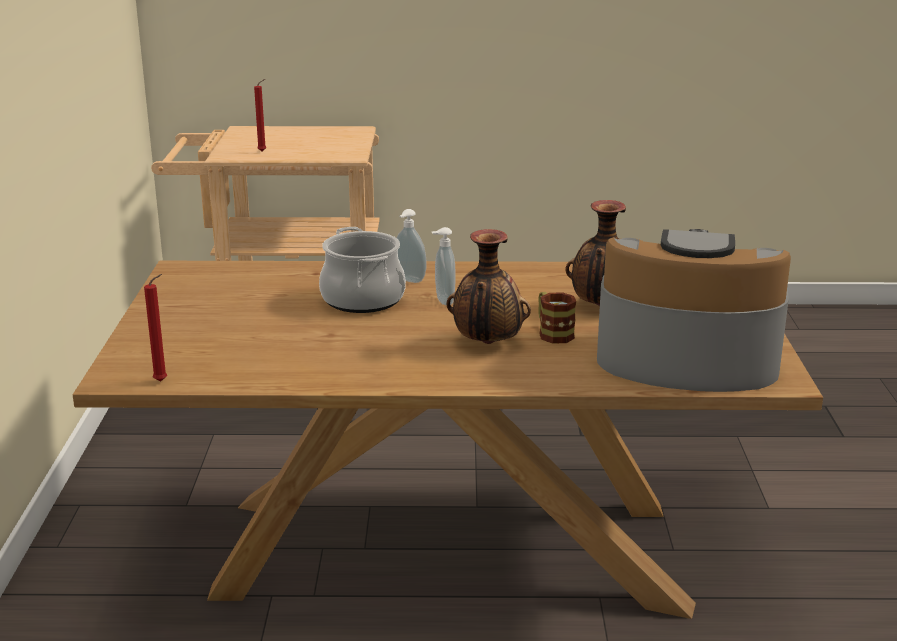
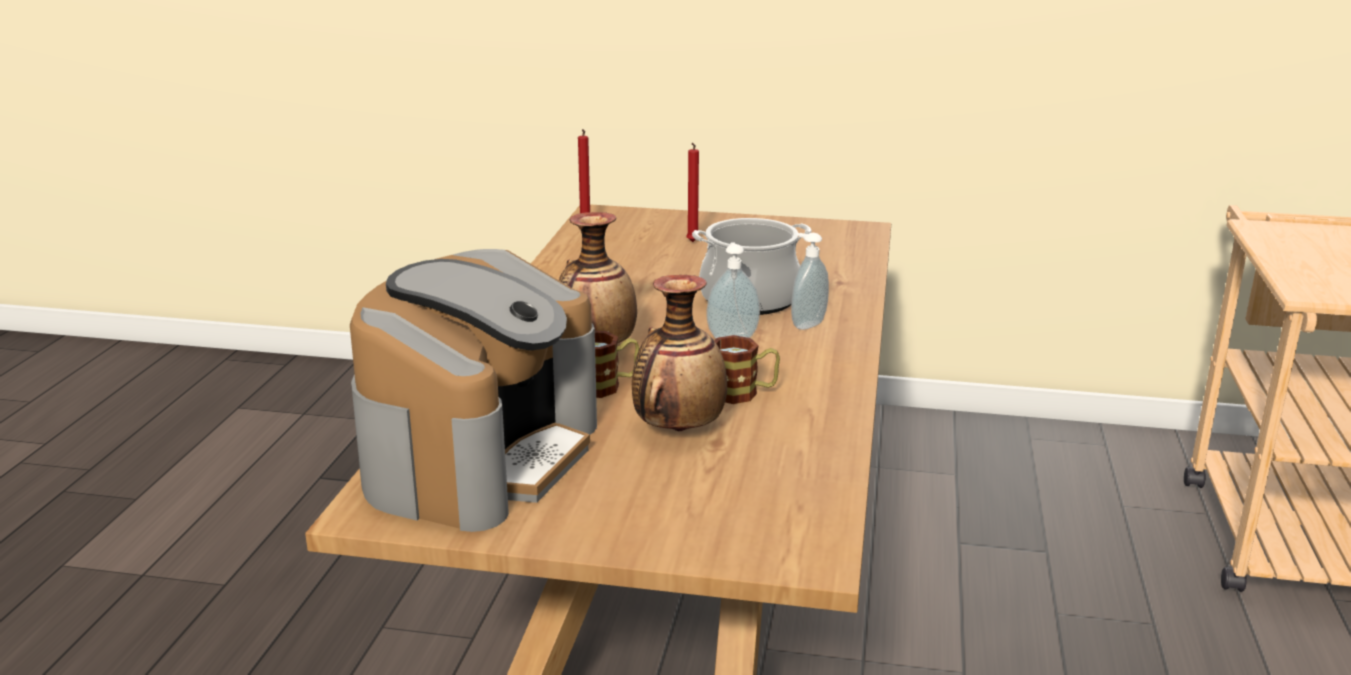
camera: 100 degrees right, 0 degrees up
red candle [254,79,266,151] -> red candle moved to [686,143,699,242]
none -> mug [714,335,780,404]

